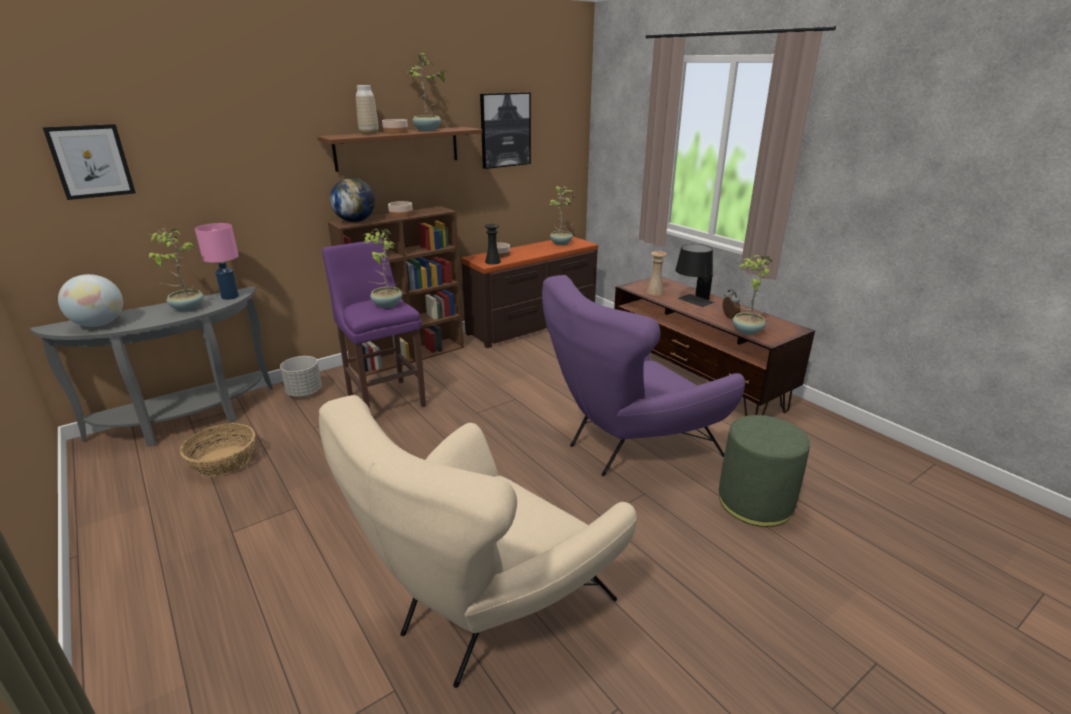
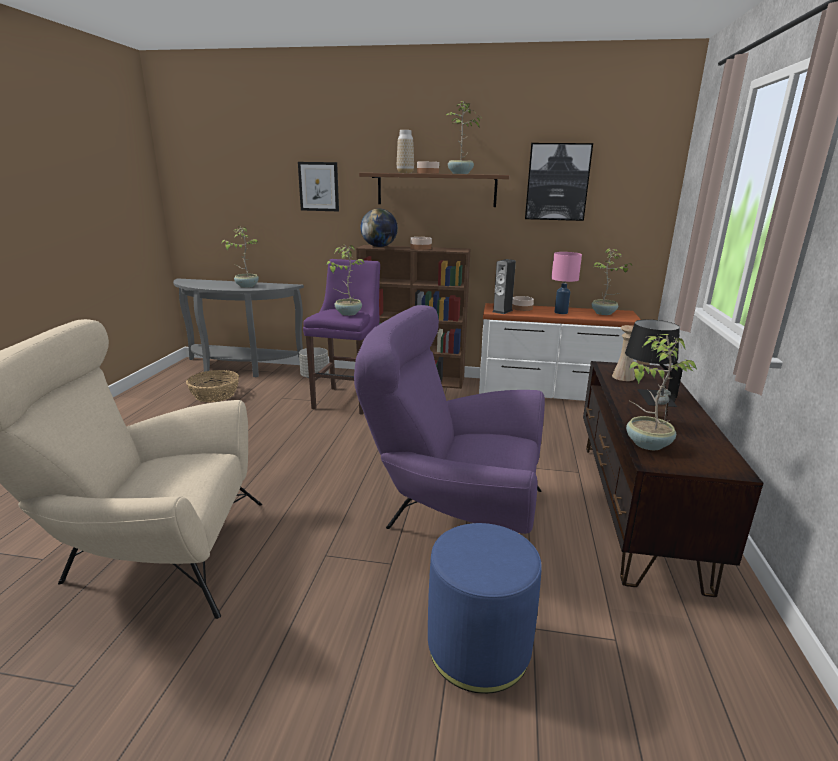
camera: 45 degrees right, 5 degrees down
picture [43,124,136,200] -> picture moved to [298,162,339,211]
globe [58,274,123,327] -> none
pink table lamp [195,223,239,300] -> pink table lamp moved to [551,252,582,314]
brown dresser [461,236,598,348] -> white dresser [479,303,641,401]
black vase [485,224,501,265] -> speaker [492,259,516,314]
green ottoman [719,415,810,527] -> blue ottoman [428,523,542,694]

